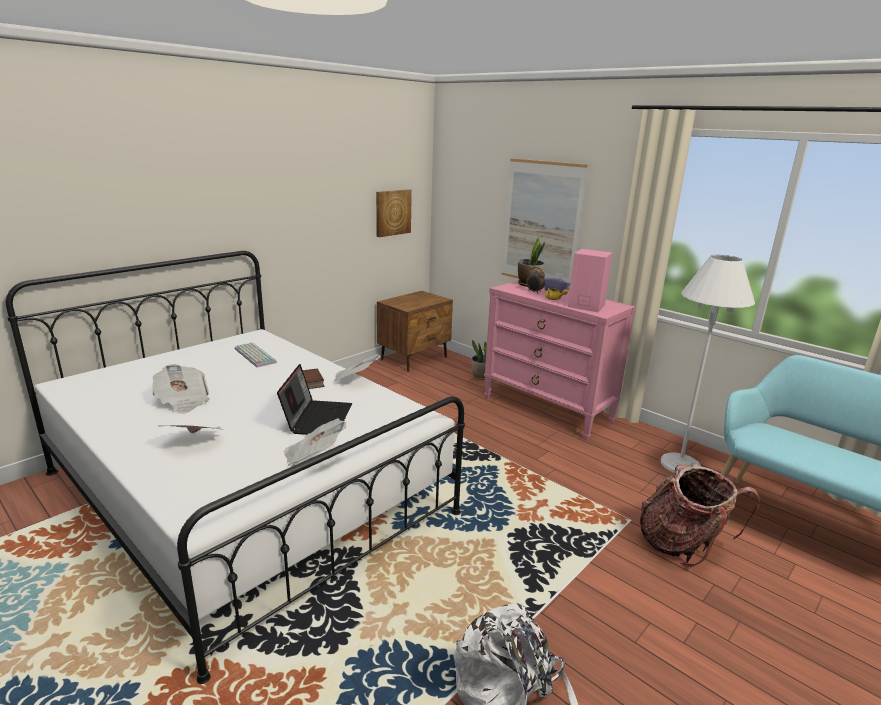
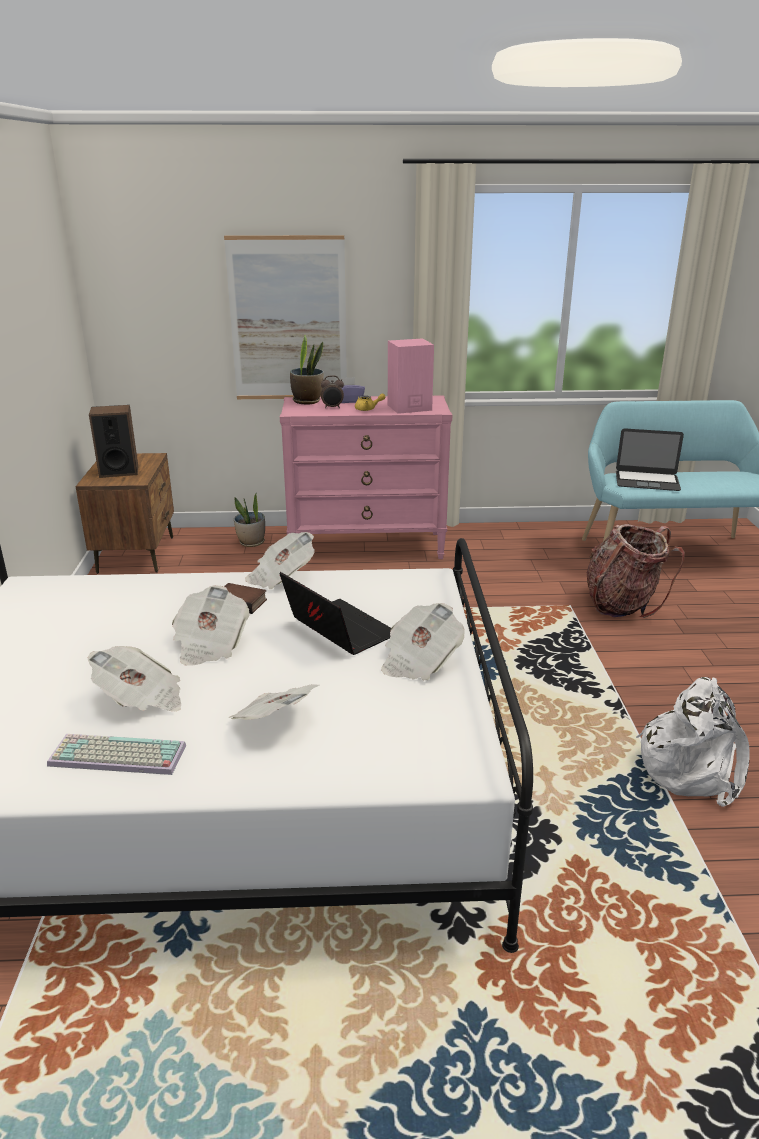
camera: 45 degrees left, 5 degrees up
keyboard [235,342,277,367] -> keyboard moved to [47,734,186,775]
picture [376,189,412,237] -> none
white floor lamp [660,255,755,473] -> none
none -> speaker [89,405,138,478]
none -> newspaper [172,585,250,666]
none -> laptop [616,429,684,491]

